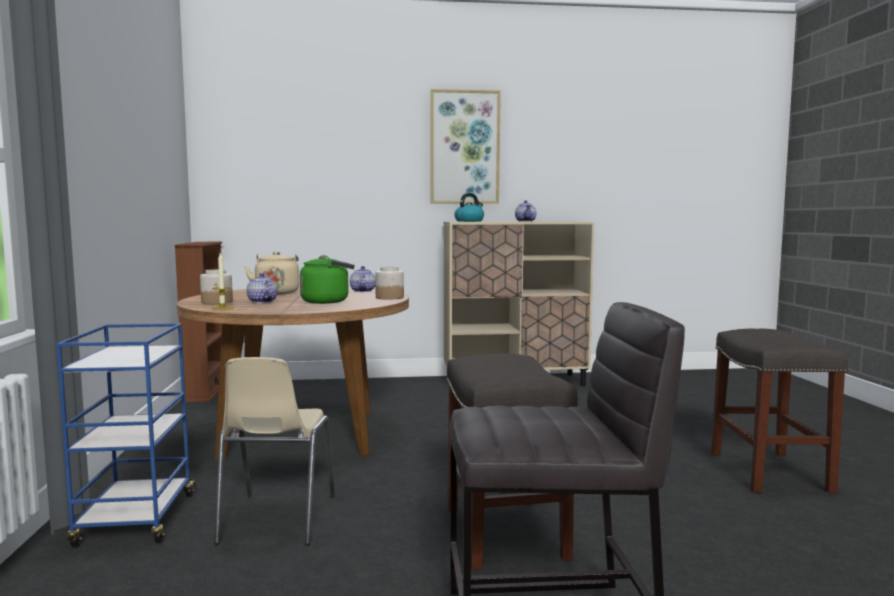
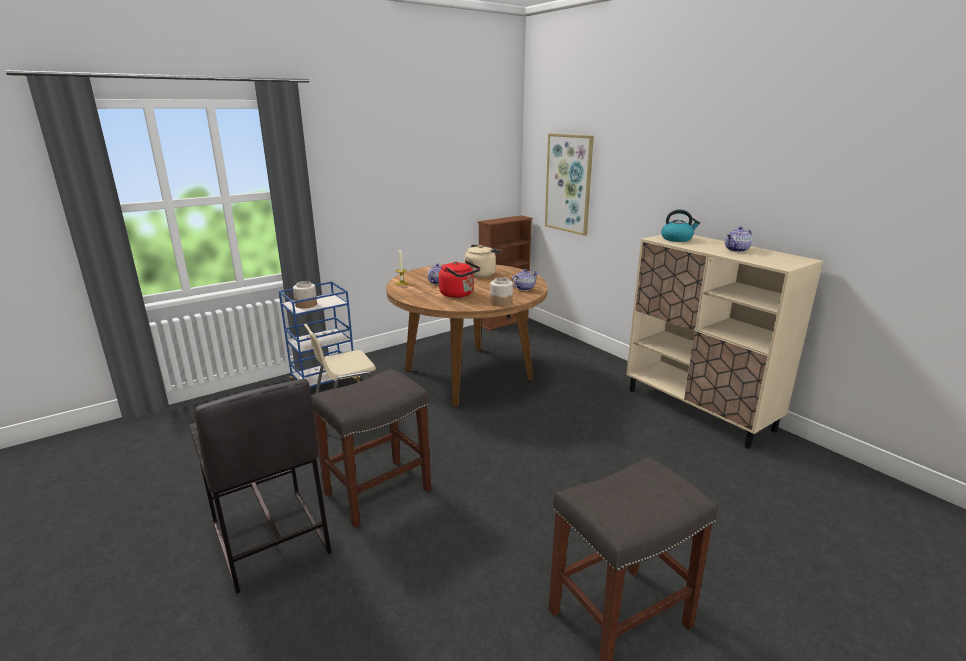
camera: 60 degrees right, 15 degrees up
jar [200,269,233,304] -> jar moved to [293,281,317,308]
green kettle [300,255,355,304] -> red kettle [439,261,480,298]
picture [430,89,501,204] -> picture moved to [545,133,594,236]

